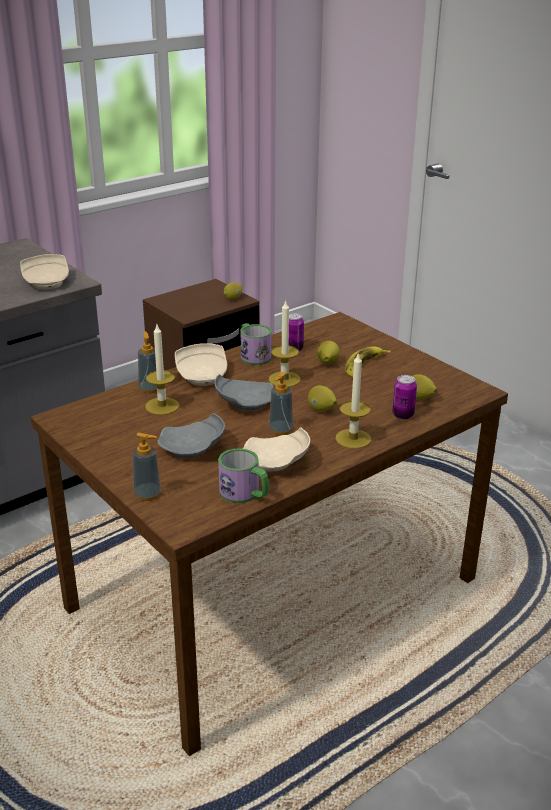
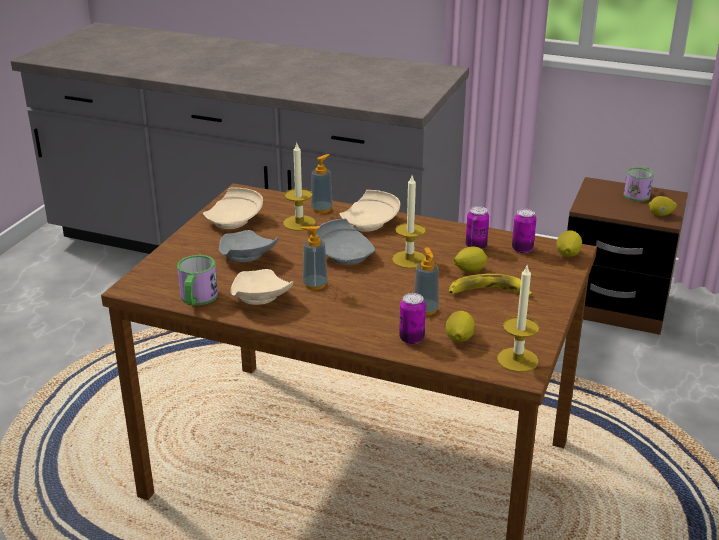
camera: 60 degrees right, 0 degrees up
beige plate [20,254,69,289] -> beige plate moved to [203,188,263,229]
soap dispenser [132,433,161,501] -> soap dispenser moved to [414,247,439,315]
mug [240,323,271,365] -> mug moved to [623,167,654,201]
lemon [308,386,337,412] -> lemon moved to [557,230,582,257]
candle [336,352,371,449] -> candle moved to [497,266,539,372]
none -> can [512,209,537,253]

